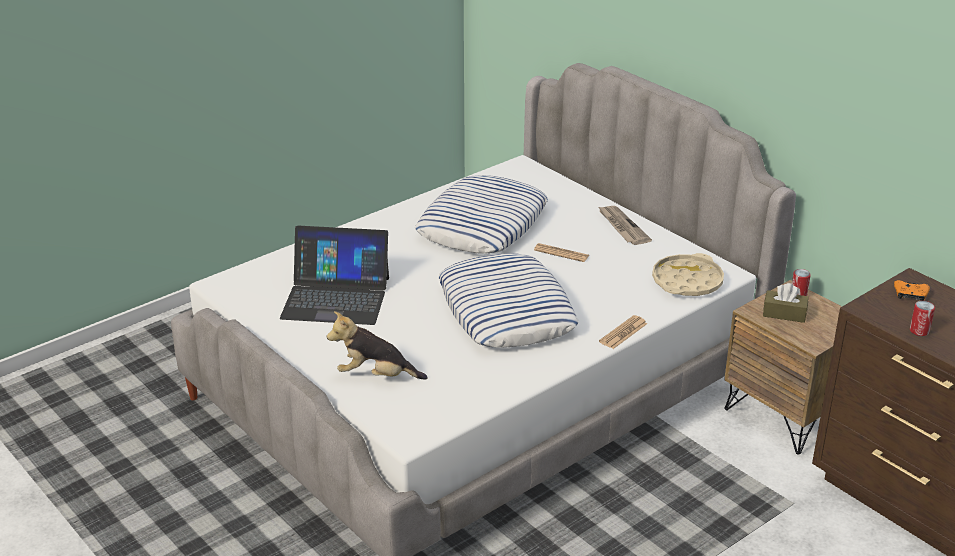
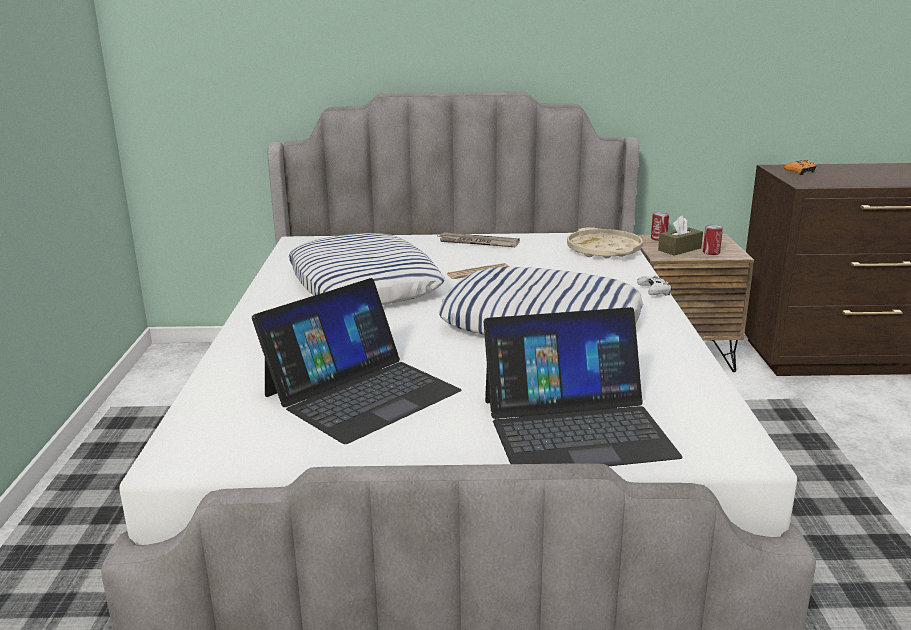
camera: 50 degrees left, 10 degrees down
plush toy [327,311,427,380] -> laptop [483,307,682,466]
newspaper [599,315,647,349] -> white game controller [637,275,672,296]
can [910,301,935,336] -> can moved to [703,225,723,255]

